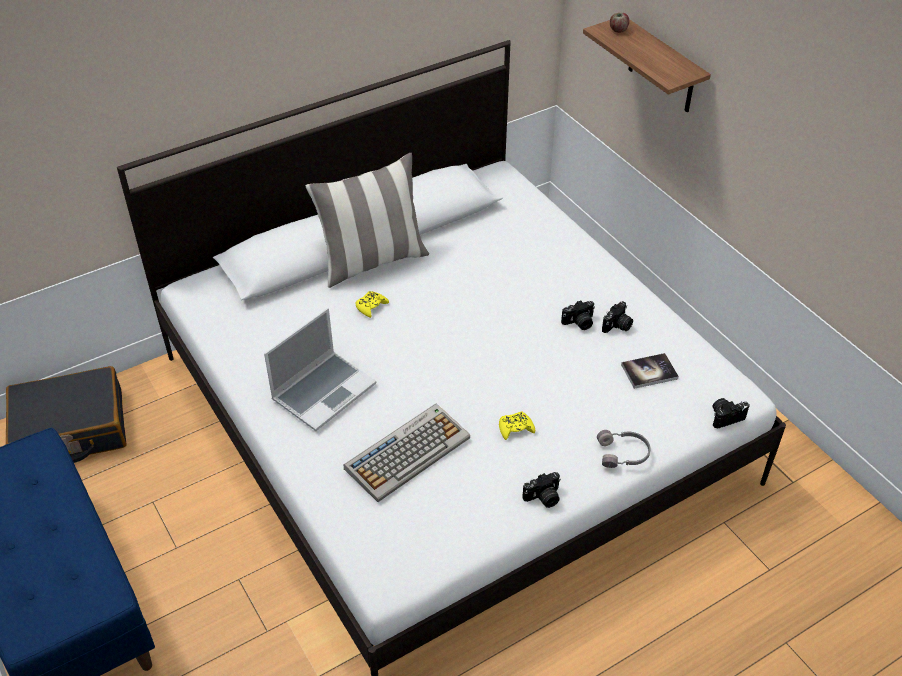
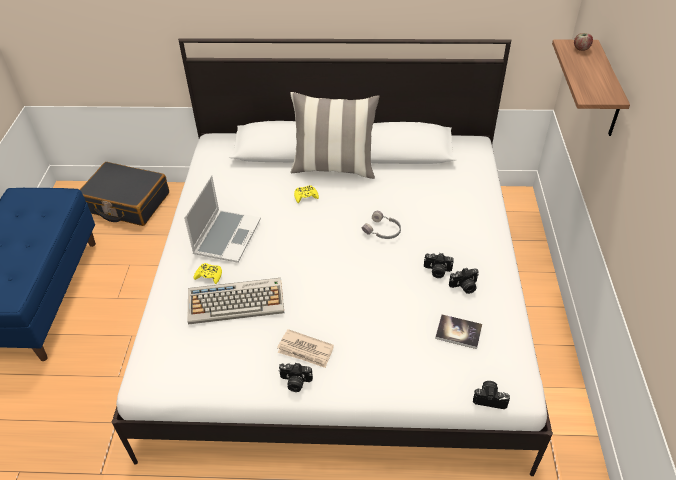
camera: 35 degrees right, 0 degrees up
laptop [264,308,376,431] -> laptop turned 60 degrees counterclockwise [184,175,261,263]
yellow game controller [499,411,535,440] -> yellow game controller moved to [194,263,222,284]
grey headphones [597,430,651,468] -> grey headphones moved to [362,211,401,239]
none -> newspaper [277,329,334,368]

